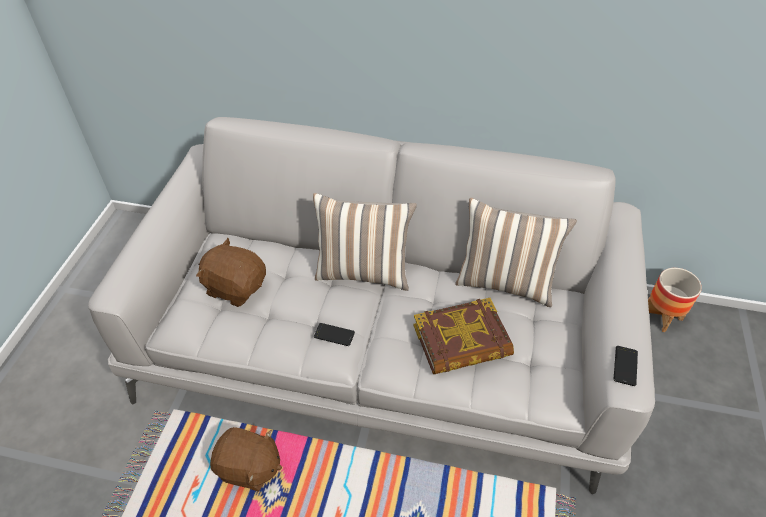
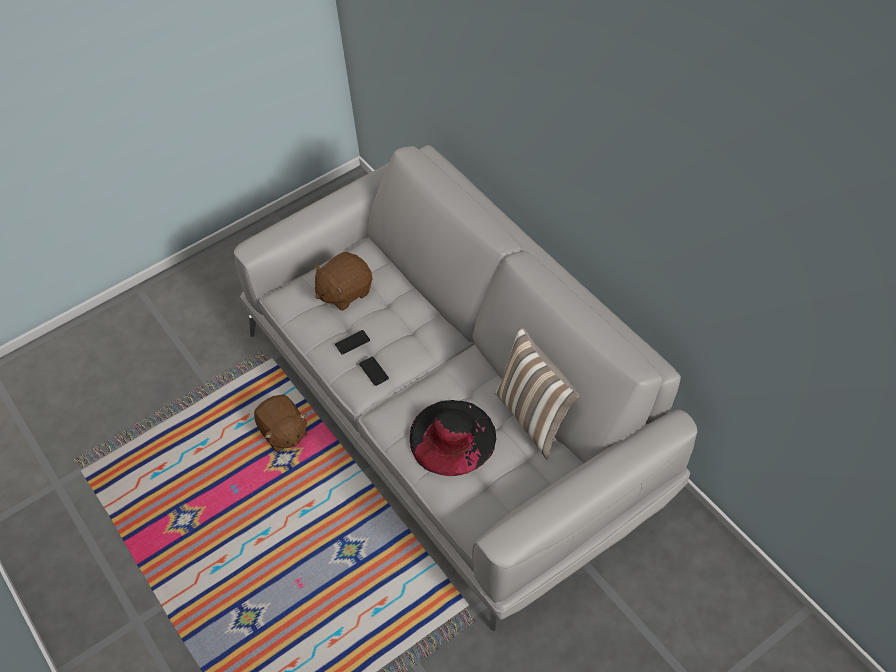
camera: 45 degrees right, 5 degrees up
brown plush toy [196,238,266,307] -> brown plush toy turned 105 degrees counterclockwise [314,252,372,311]
pillow [313,193,417,291] -> none
book [413,298,514,374] -> black hat [410,400,496,476]
phone [614,346,638,386] -> phone moved to [335,330,370,355]
planter [648,268,702,332] -> none

